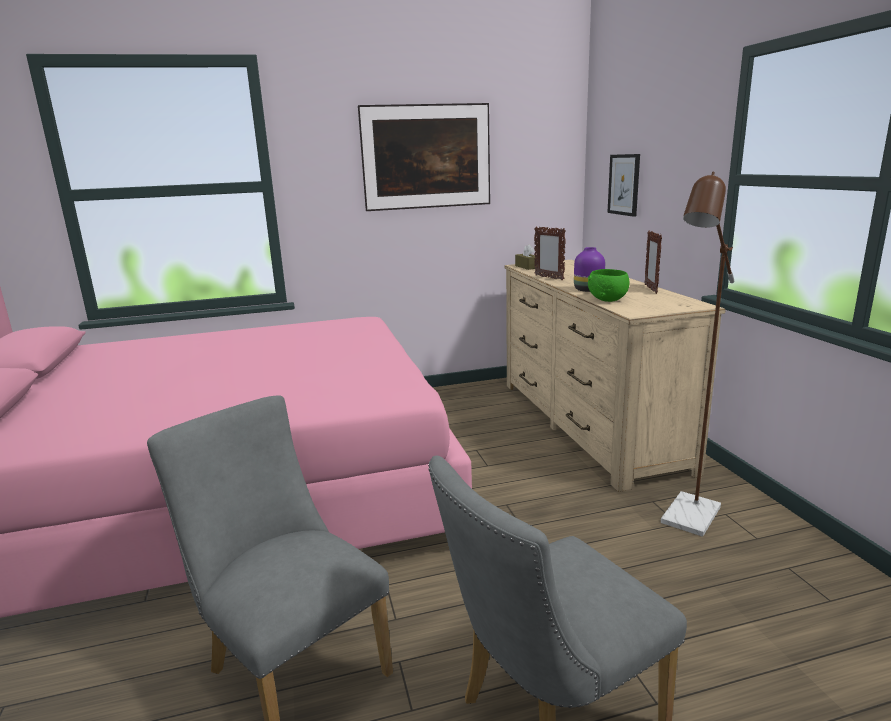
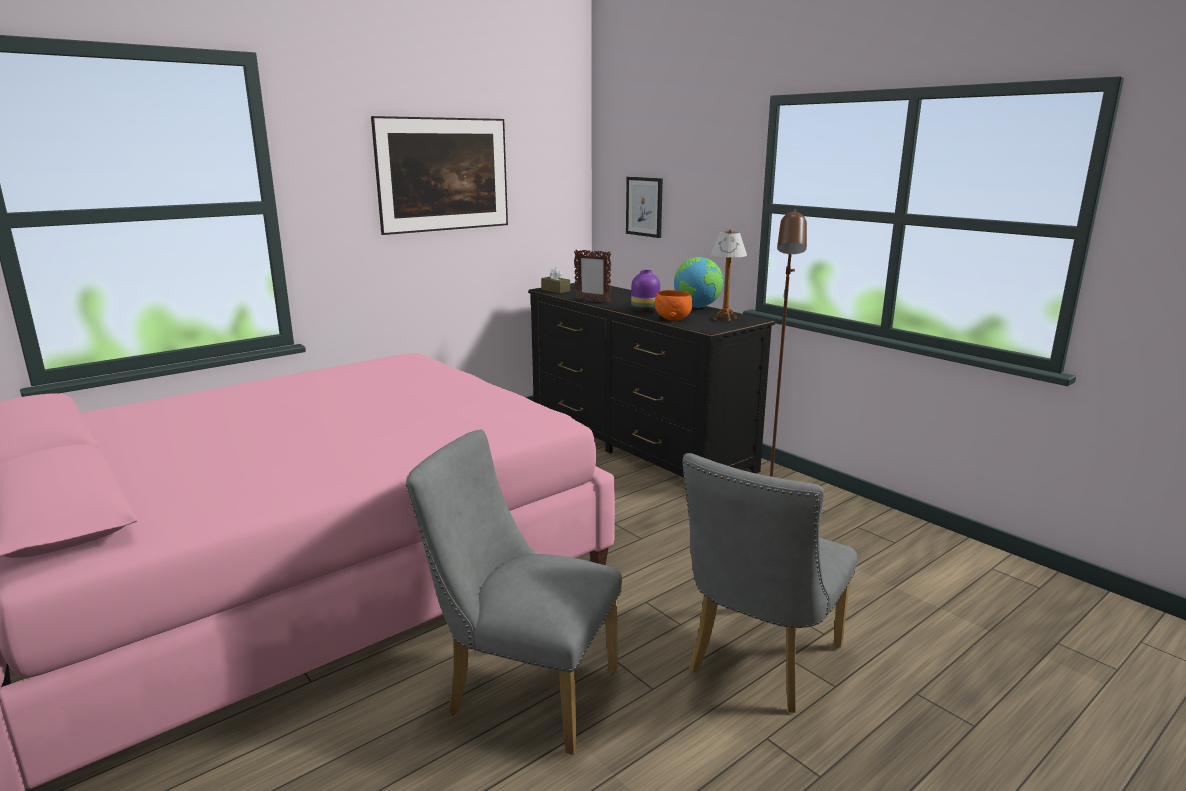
camera: 25 degrees left, 0 degrees up
beige dresser [504,260,726,492] -> black dresser [528,283,775,477]
green bowl [588,269,630,302] -> orange bowl [655,290,693,321]
picture frame [644,230,662,294] -> globe [674,257,723,308]
none -> table lamp [711,229,747,322]

